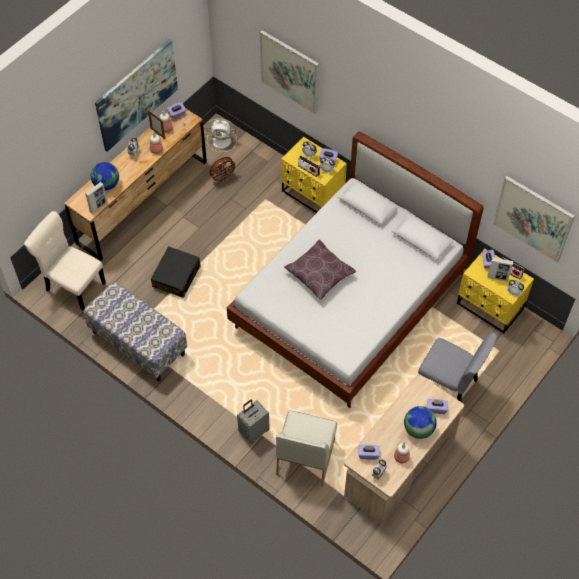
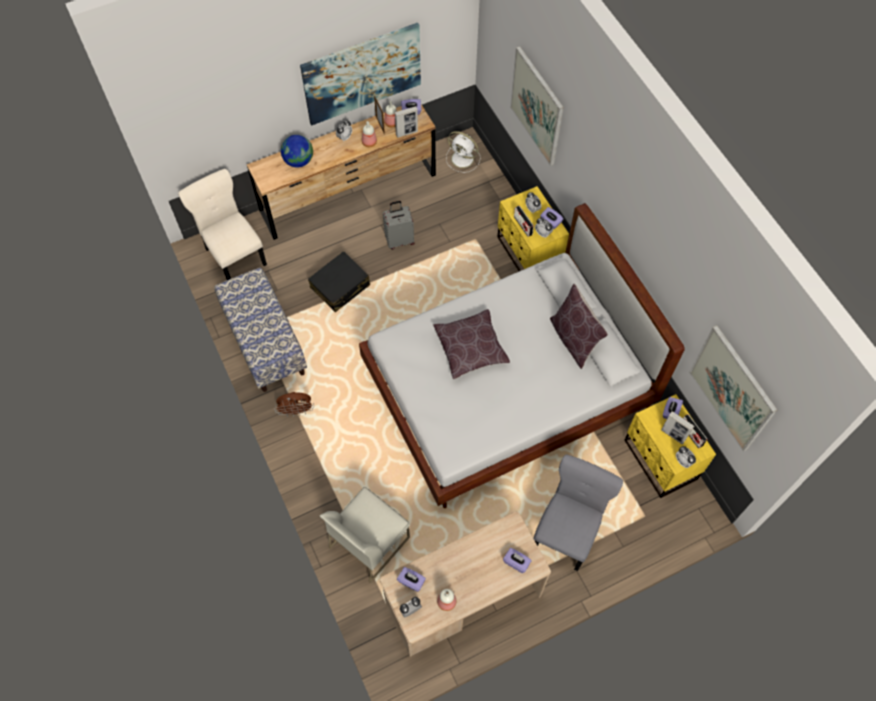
camera: 25 degrees right, 5 degrees up
picture frame [85,182,107,214] -> picture frame moved to [395,106,418,138]
brown fan [209,157,236,183] -> brown fan moved to [274,392,314,417]
grey suitcase [237,400,270,443] -> grey suitcase moved to [383,201,414,249]
globe [404,406,437,439] -> none
grey chair [418,333,497,402] -> grey chair turned 120 degrees counterclockwise [534,455,623,571]
none -> brown pillow [550,284,608,369]

